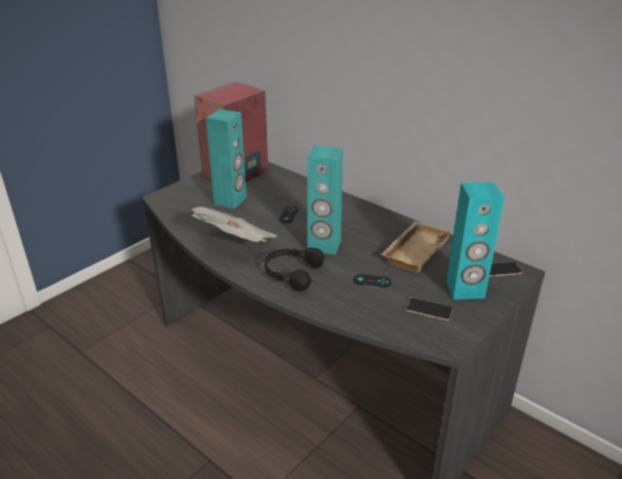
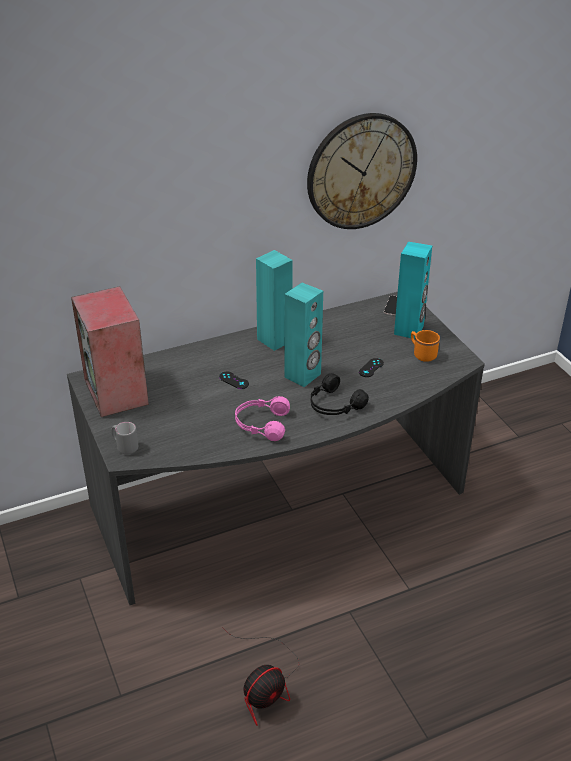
camera: 65 degrees left, 5 degrees up
newspaper [192,207,277,243] -> pink headphones [235,396,290,441]
turquoise speaker [206,109,247,209] -> turquoise speaker moved to [256,250,293,351]
beige tray [381,221,452,273] -> none
phone [406,297,453,321] -> orange mug [411,330,440,362]
none -> grey mug [111,422,138,454]
none -> fan [222,627,300,726]
none -> wall clock [307,113,417,229]

